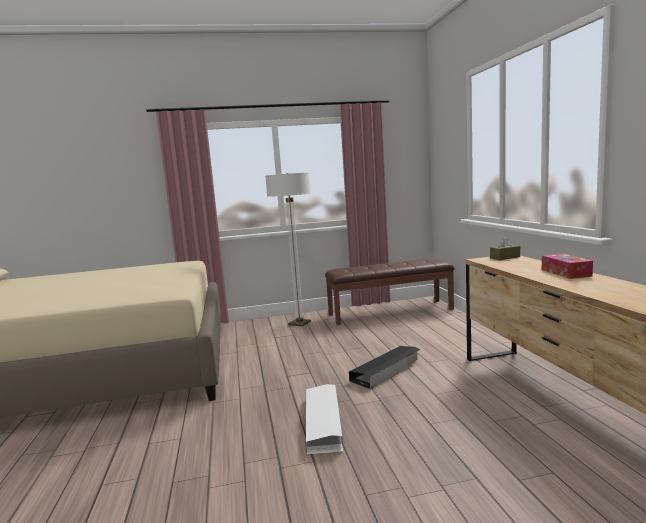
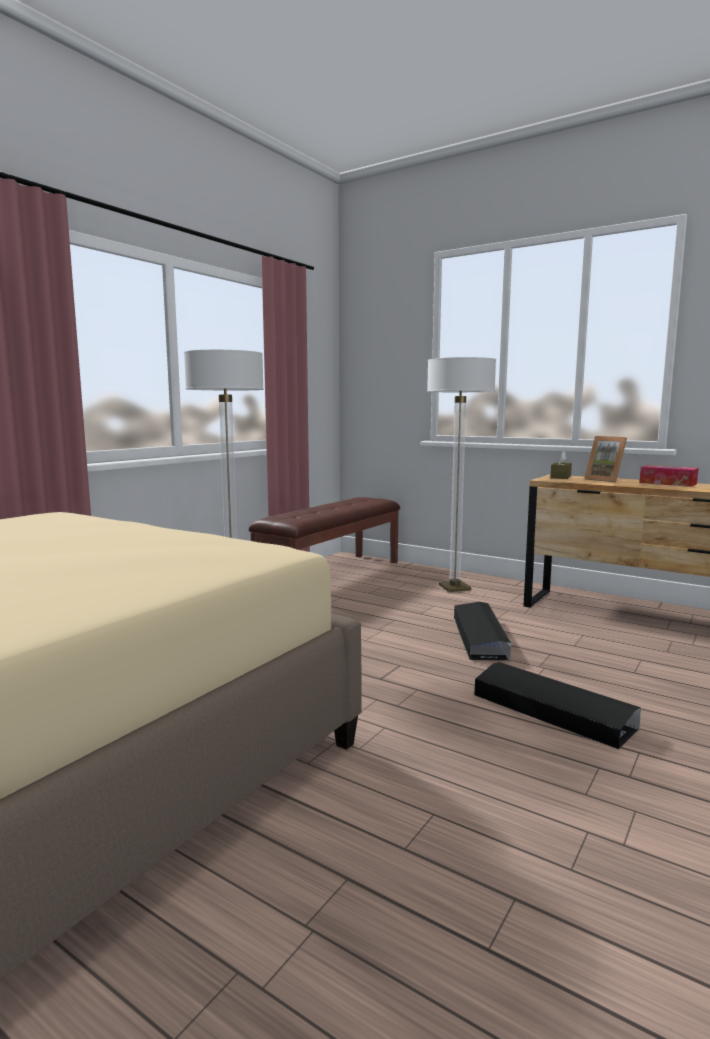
camera: 45 degrees left, 0 degrees up
white storage box [306,384,343,454] -> black storage box [474,662,641,749]
none -> floor lamp [427,357,496,592]
none -> picture frame [584,436,627,482]

